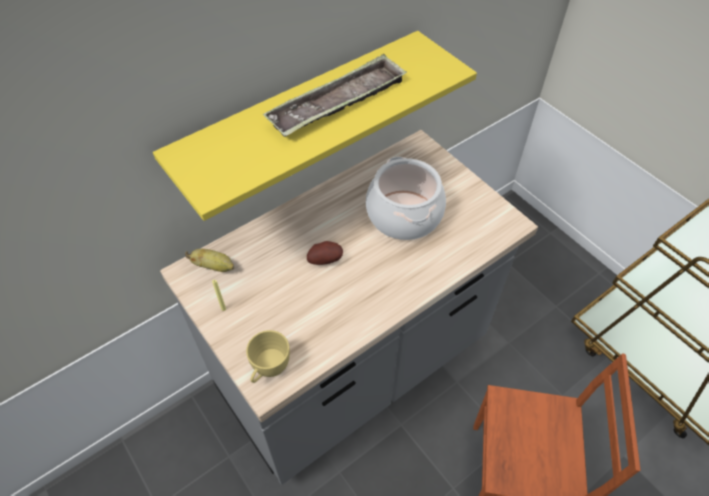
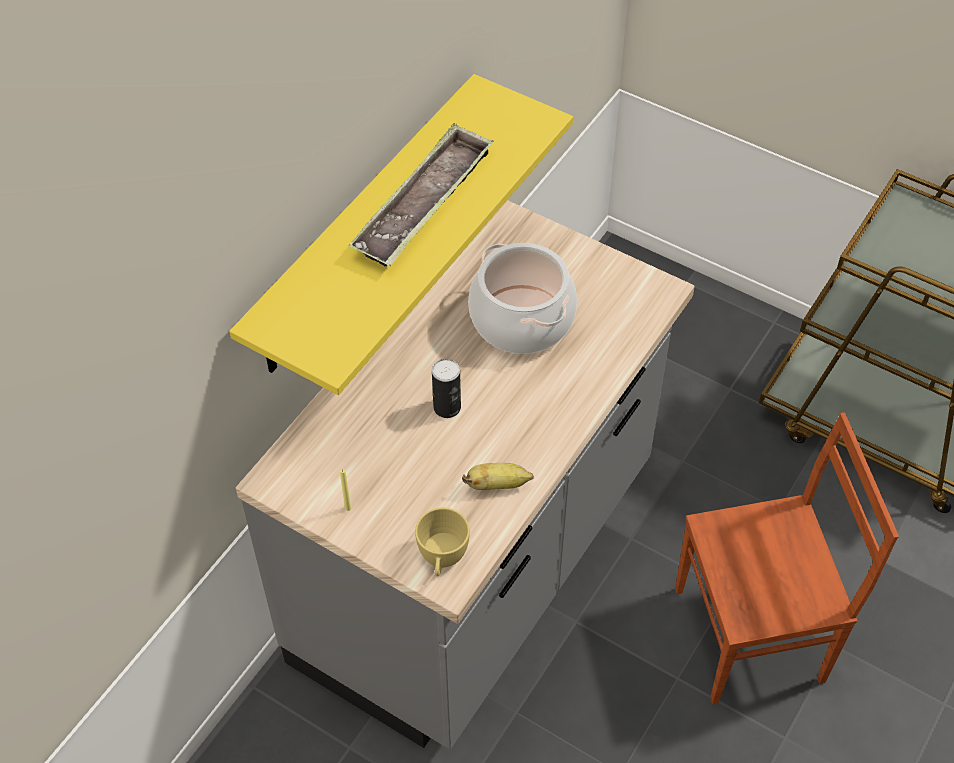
camera: 20 degrees left, 0 degrees up
banana [185,249,234,272] -> banana moved to [462,463,534,490]
potato [307,241,343,265] -> can [432,359,461,418]

